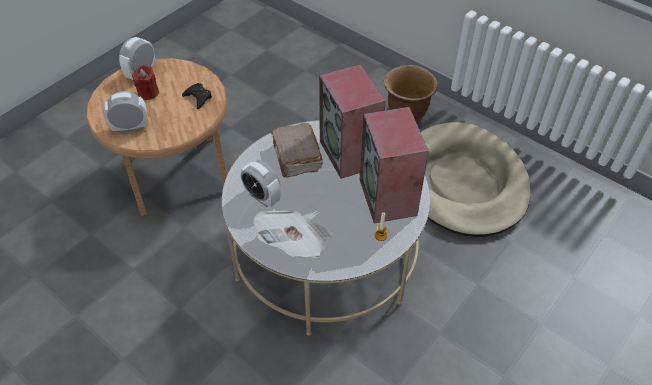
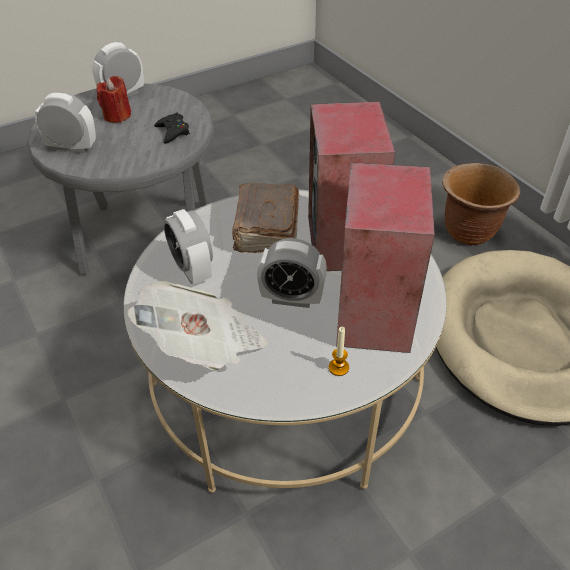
camera: 20 degrees right, 5 degrees down
brown side table [86,58,228,216] -> grey side table [27,83,214,274]
none -> alarm clock [257,238,327,308]

